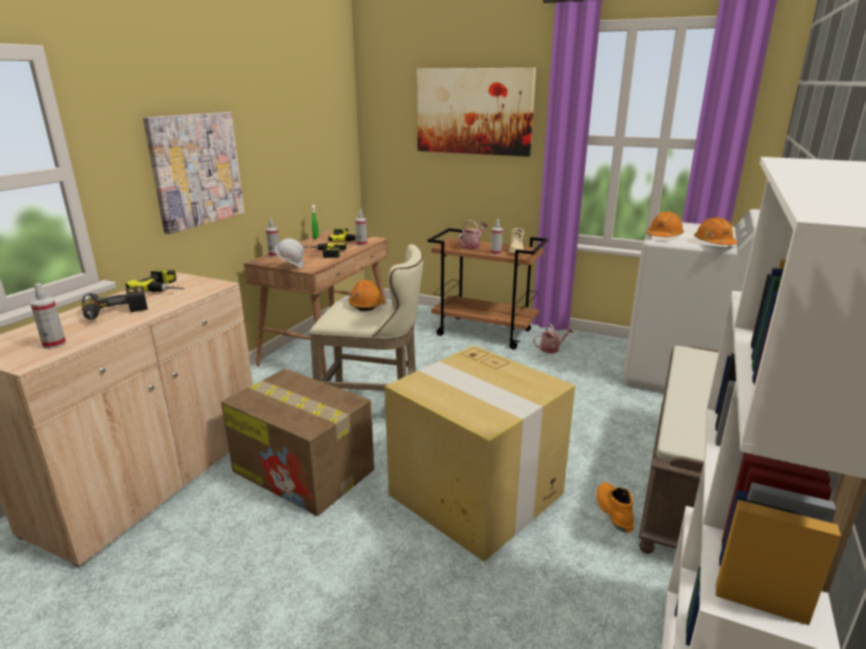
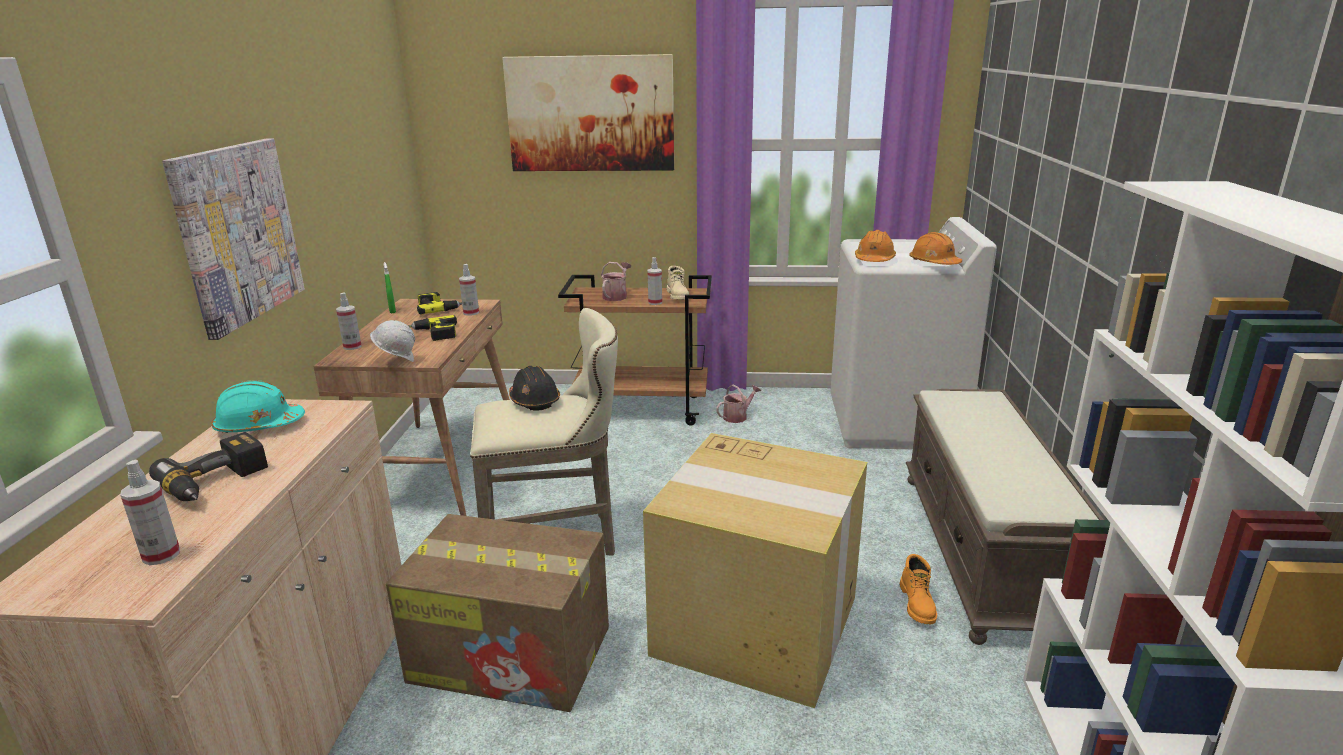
camera: 20 degrees left, 0 degrees up
power drill [126,269,185,292] -> turquoise hard hat [212,380,305,433]
orange hard hat [349,280,383,311] -> black hard hat [509,366,560,411]
orange boot [596,482,634,533] -> orange boot turned 150 degrees counterclockwise [900,554,937,624]

